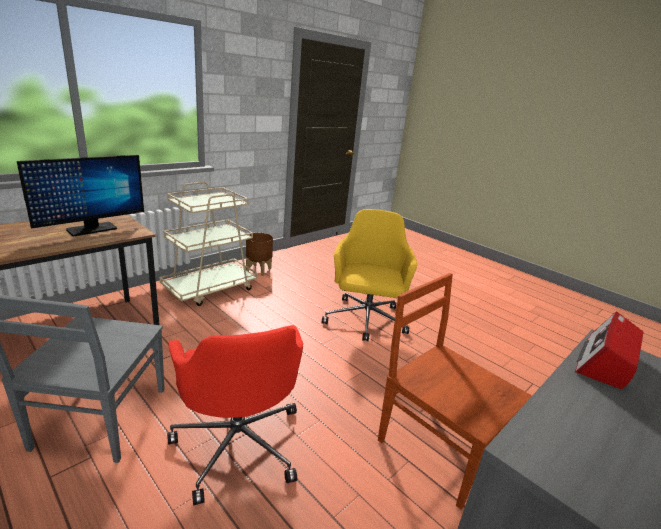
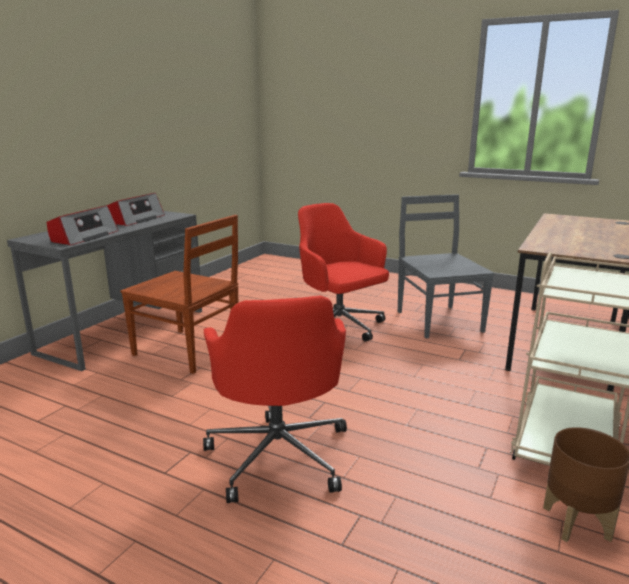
camera: 165 degrees right, 5 degrees down
monitor [17,155,144,236] -> none
yellow office chair [322,209,417,341] -> red office chair [203,296,347,503]
none -> radio [107,193,165,226]

